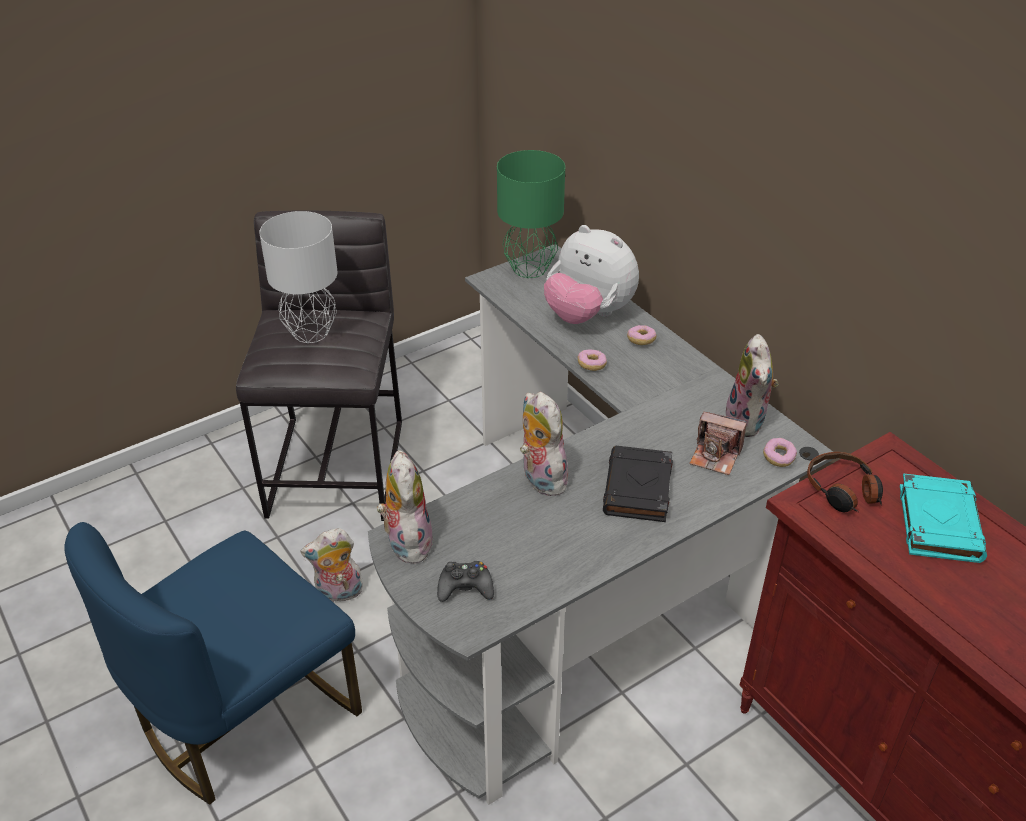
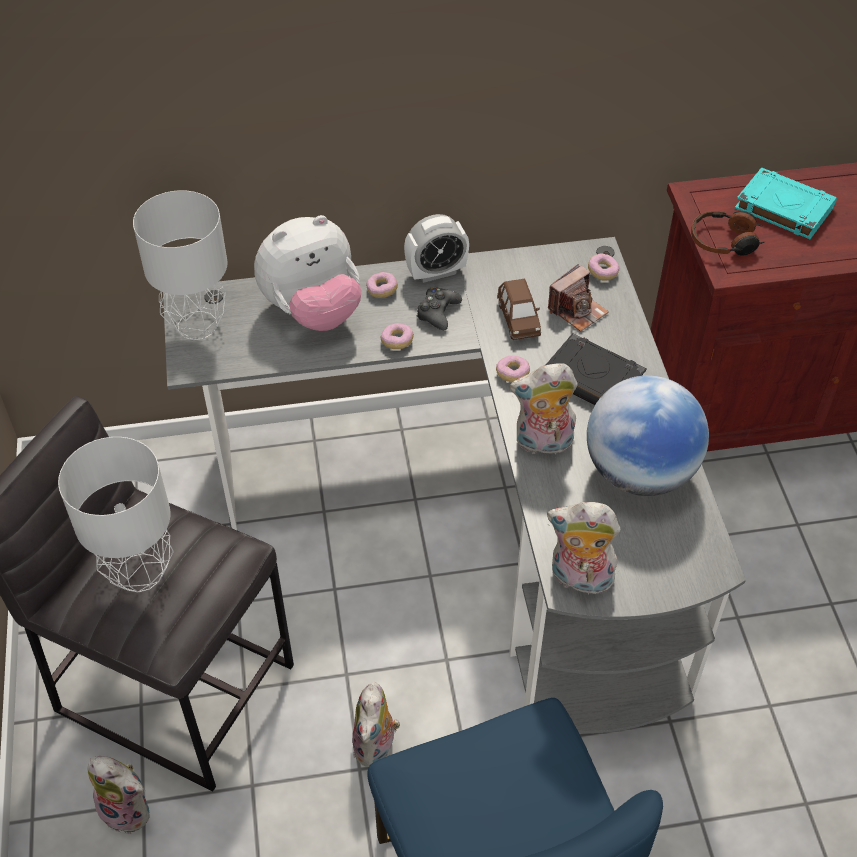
camera: 65 degrees left, 10 degrees up
black game controller [437,561,494,602] -> black game controller moved to [416,287,462,330]
green table lamp [497,150,565,278] -> grey table lamp [133,190,228,340]
plush toy [726,334,779,437] -> plush toy moved to [87,756,150,834]
none -> alarm clock [404,214,469,283]
none -> donut [496,356,530,382]
none -> brown toy car [497,279,541,340]
none -> globe [587,375,709,496]

